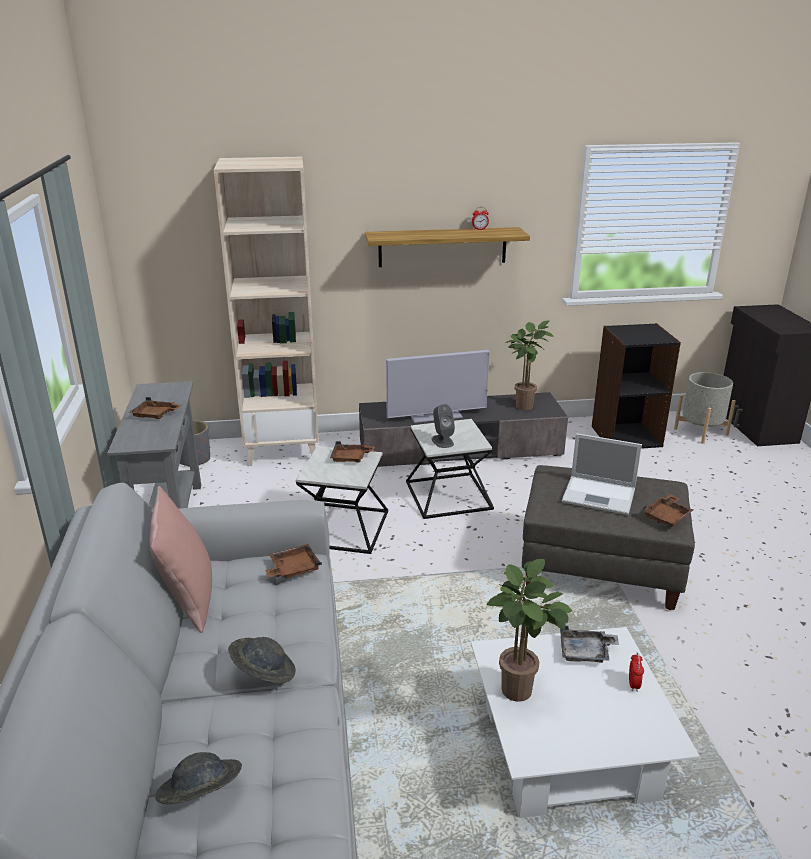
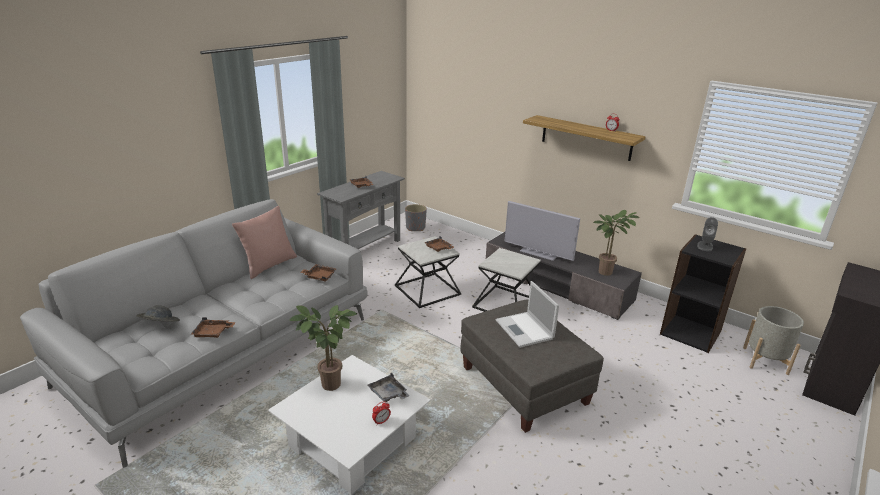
camera: 45 degrees right, 0 degrees up
beige bookcase [213,157,319,466] -> none
grey hat [228,637,296,683] -> none
grey speaker [432,404,455,448] -> grey speaker moved to [697,217,718,251]
brown tray [643,494,693,527] -> brown tray moved to [191,317,236,338]

